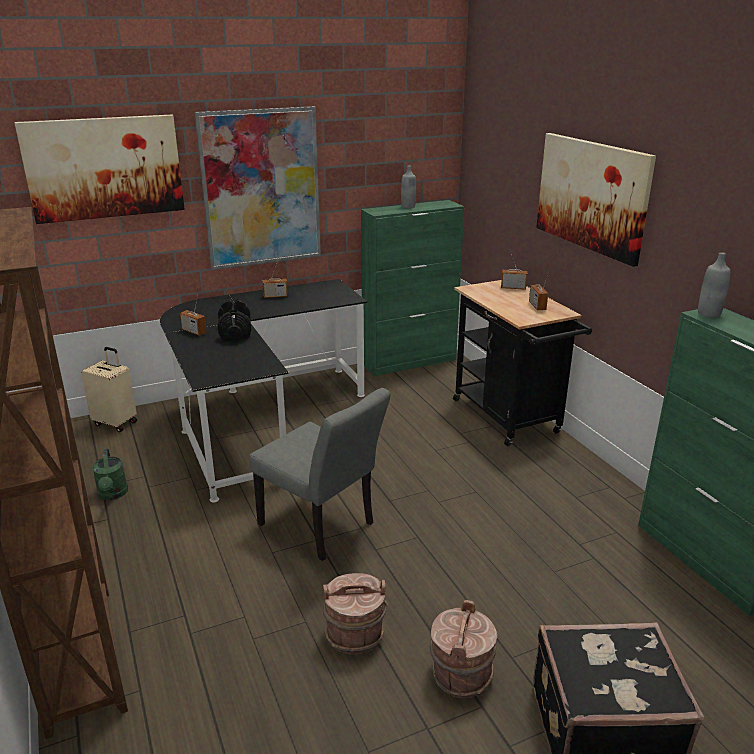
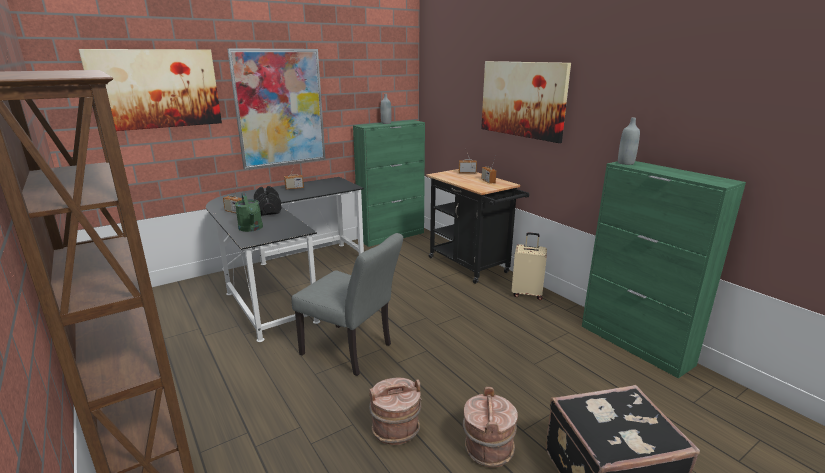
camera: 10 degrees left, 5 degrees down
beige suitcase [81,347,137,432] -> beige suitcase moved to [511,232,547,300]
green watering can [92,449,128,500] -> green watering can moved to [235,193,263,232]

